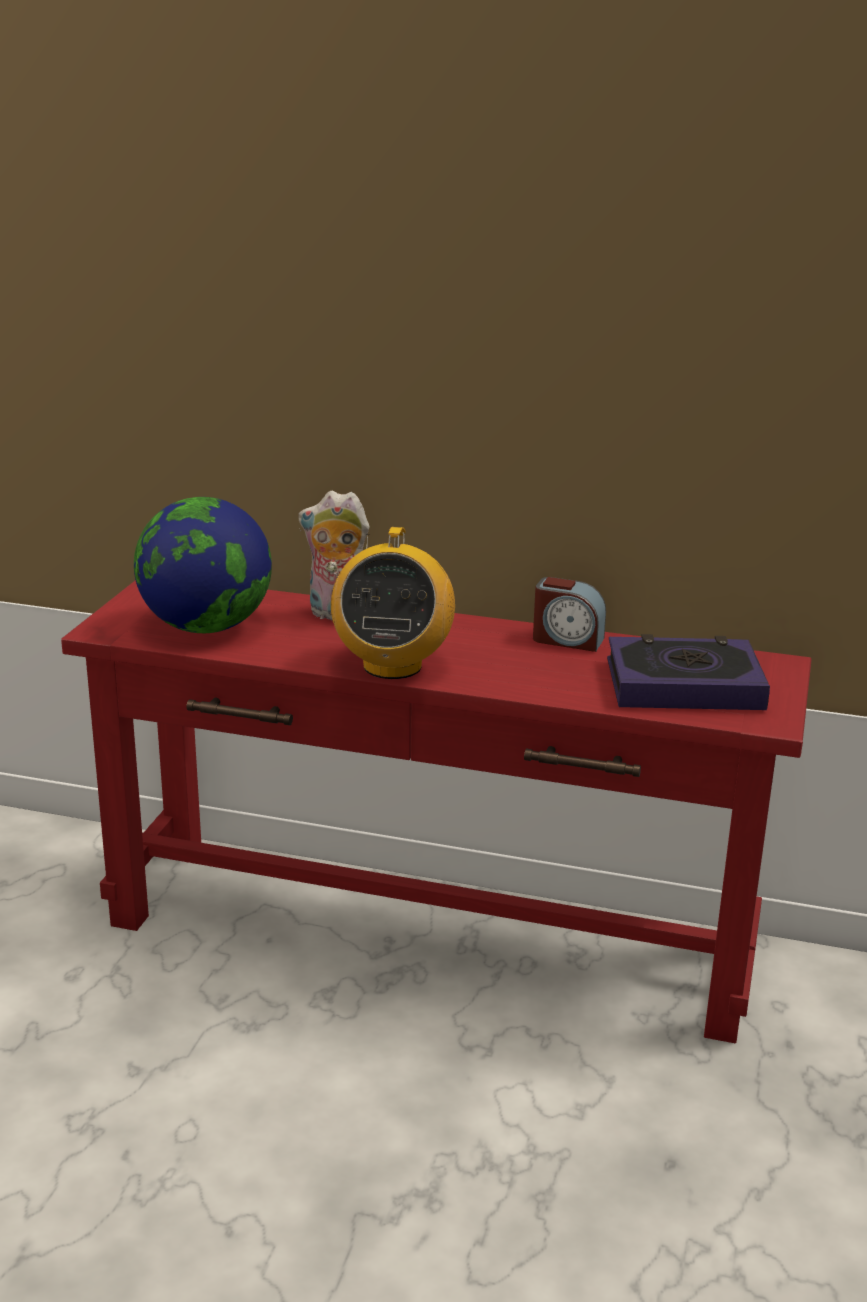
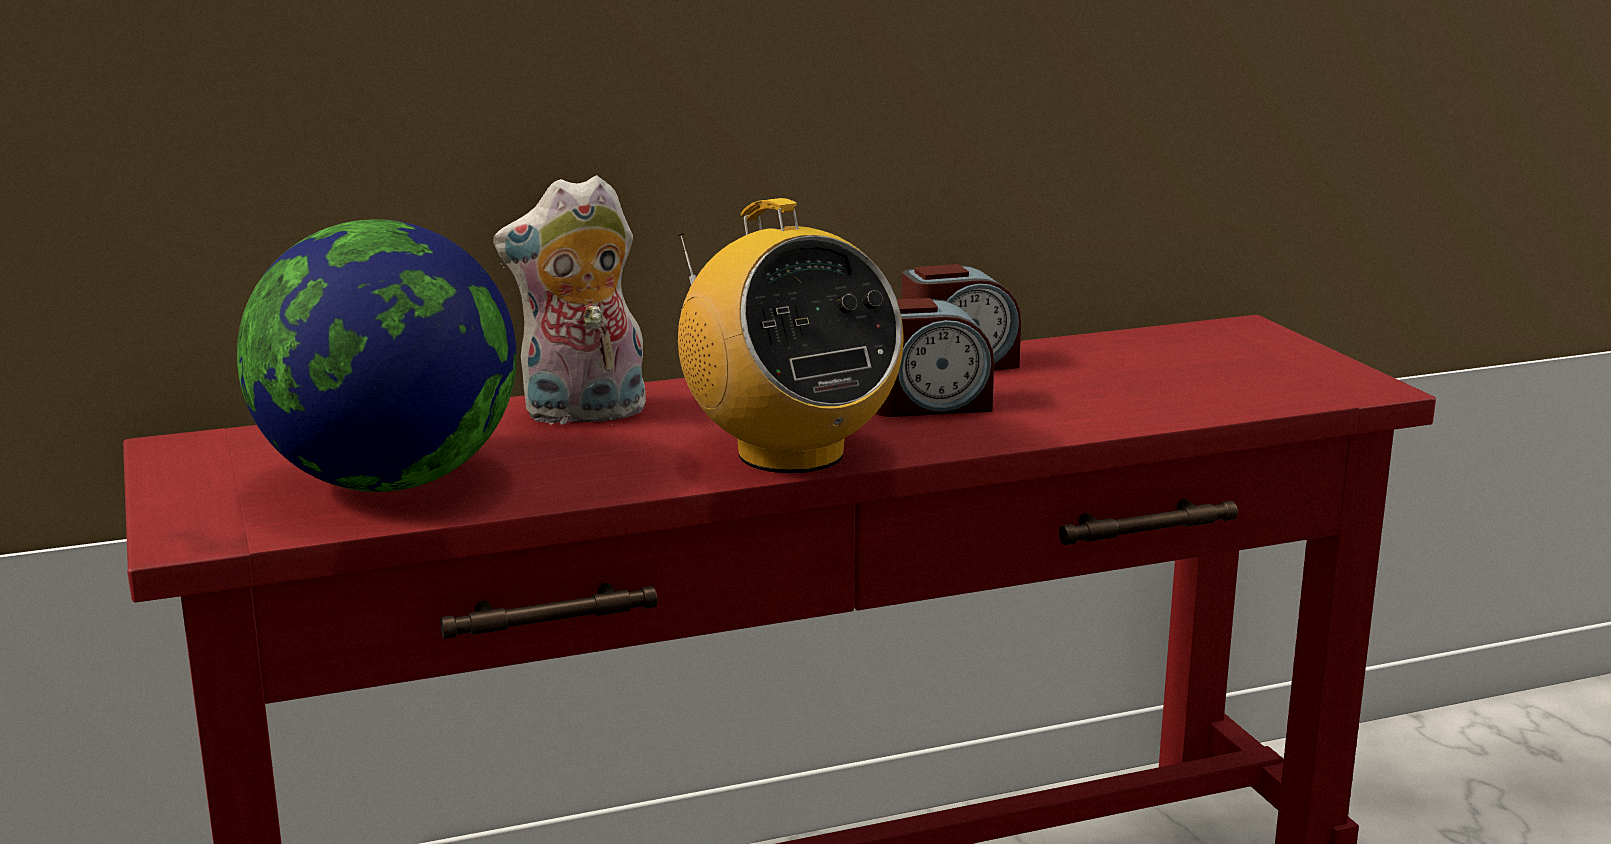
camera: 35 degrees left, 5 degrees down
book [607,634,770,710] -> none
none -> alarm clock [876,298,994,417]

